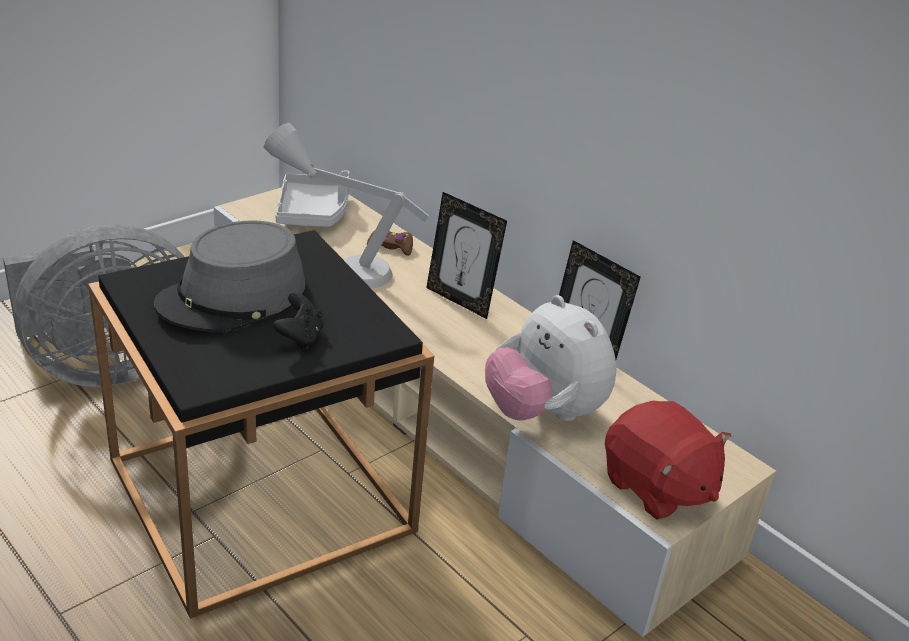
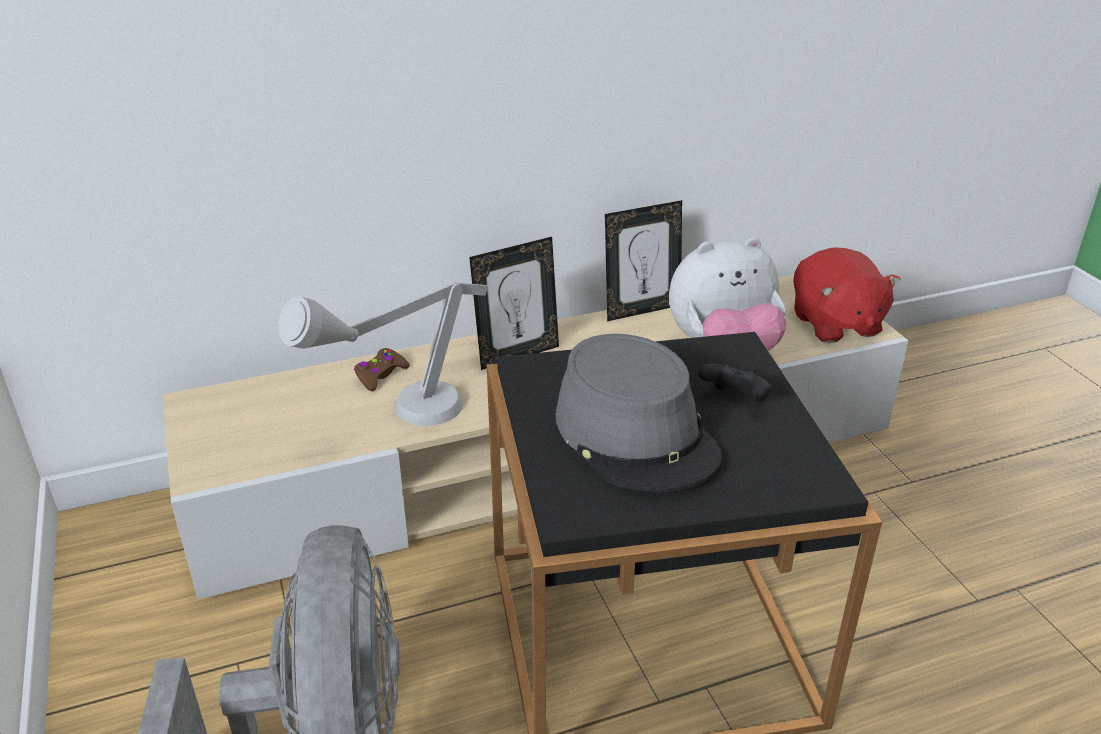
camera: 65 degrees left, 0 degrees up
grey tray [275,170,349,227] -> none
red plush toy [605,400,731,520] -> red plush toy turned 90 degrees clockwise [793,247,901,343]

